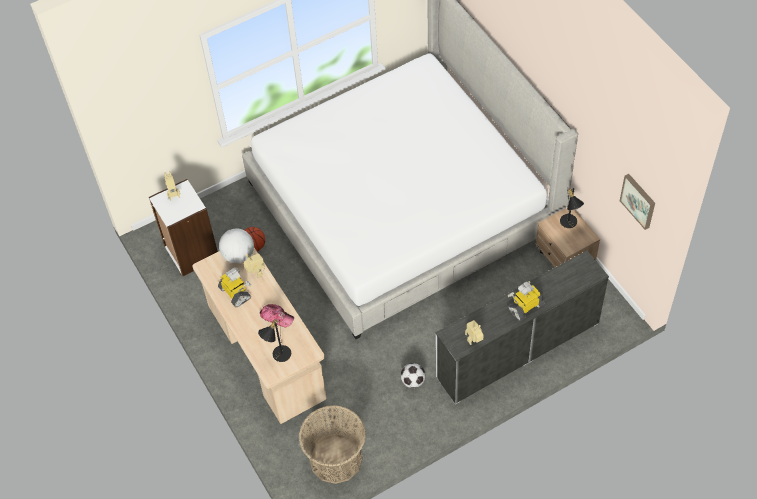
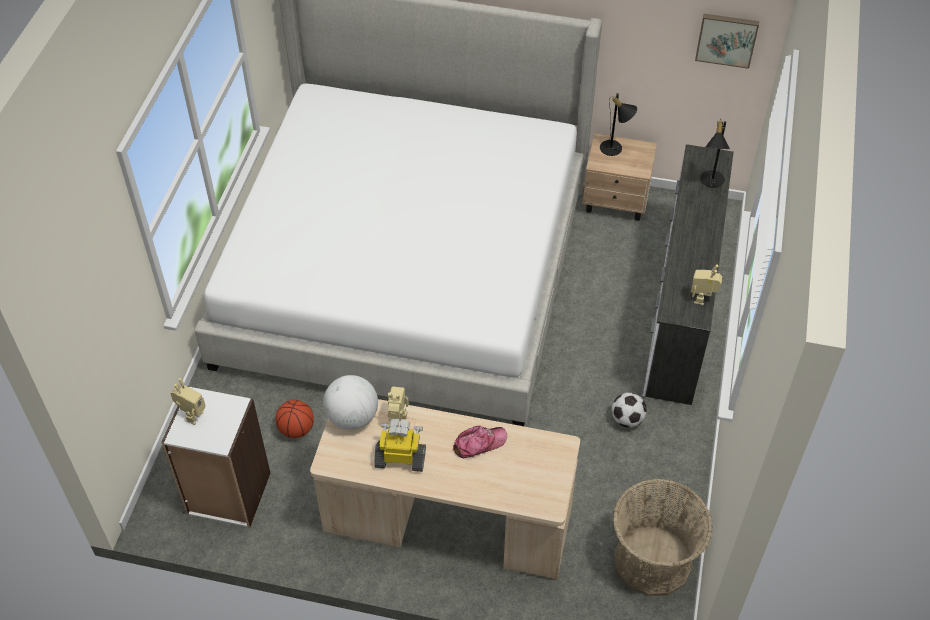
camera: 50 degrees left, 5 degrees down
black table lamp [258,319,291,362] -> black table lamp moved to [700,118,730,188]
toy robot [508,281,545,321] -> none

